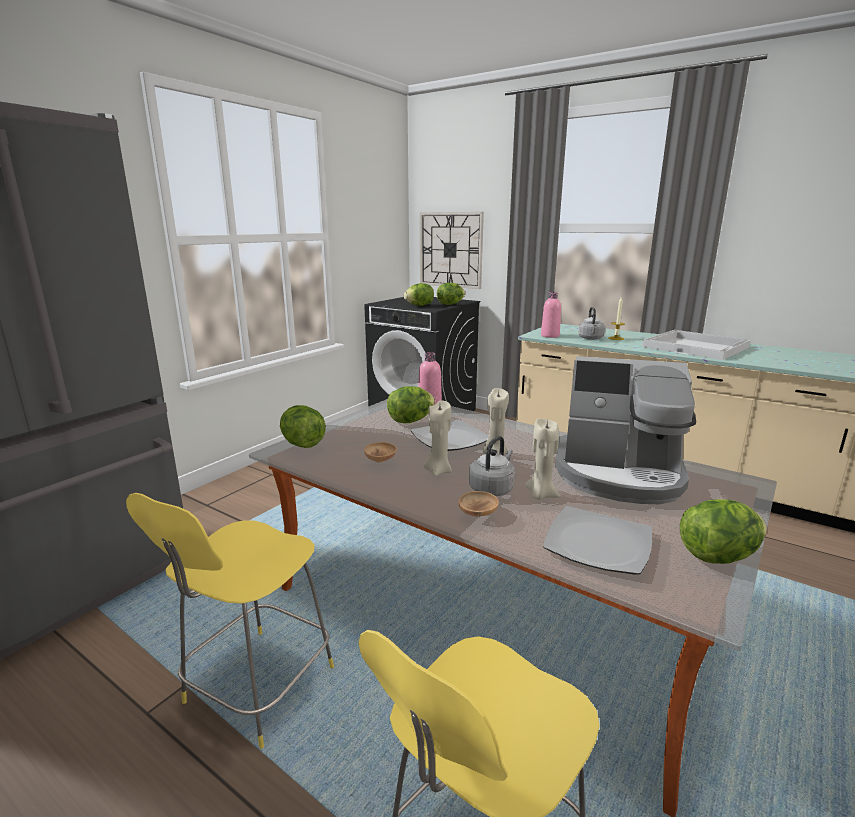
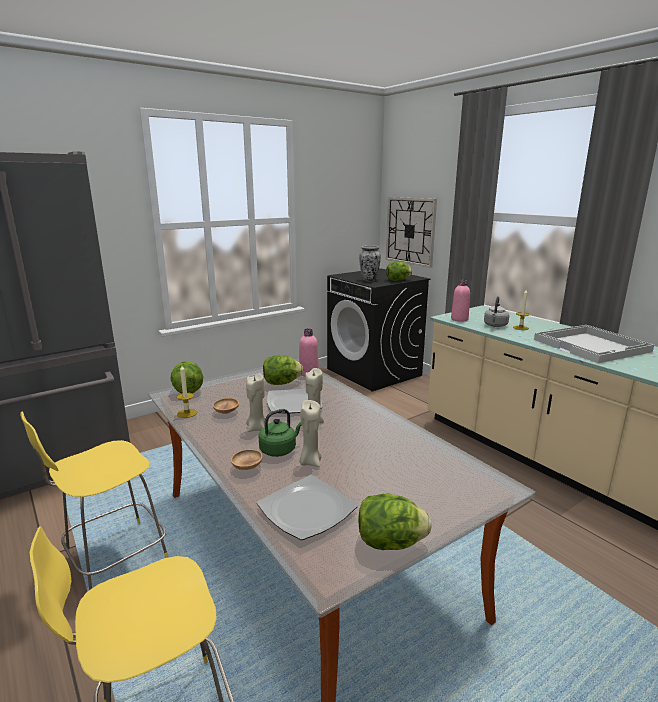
camera: 20 degrees right, 0 degrees up
lettuce [404,283,434,306] -> vase [359,245,381,281]
grey kettle [469,436,515,496] -> green kettle [259,409,302,457]
coffee machine [555,356,696,504] -> none
none -> candle [176,365,197,418]

